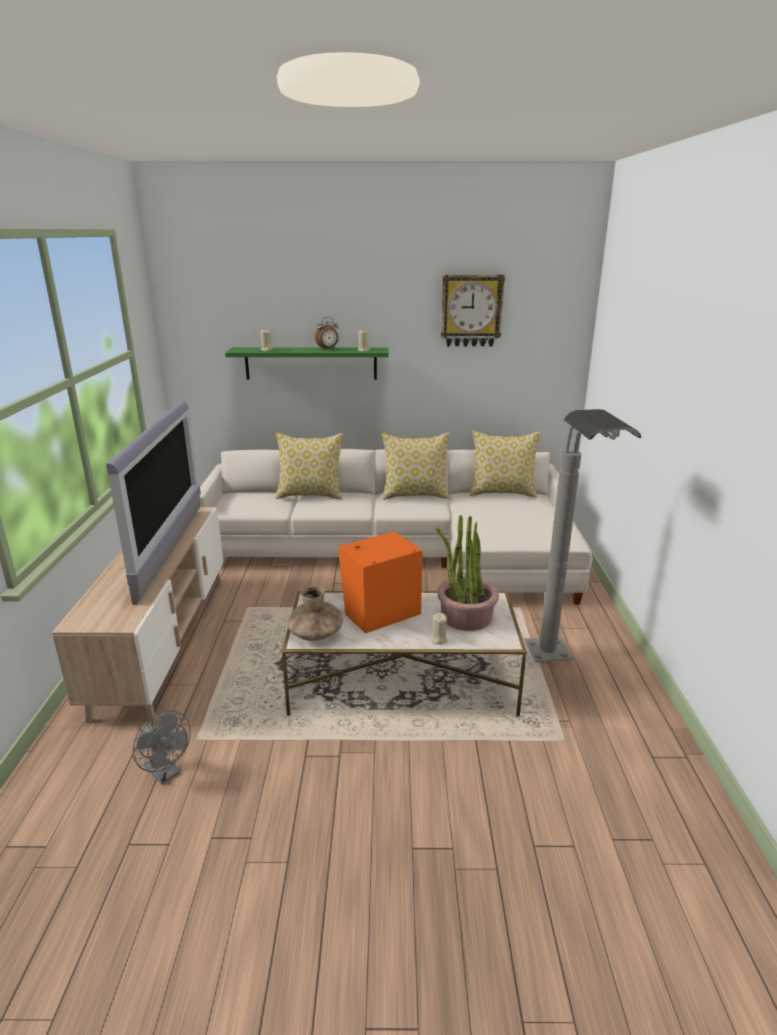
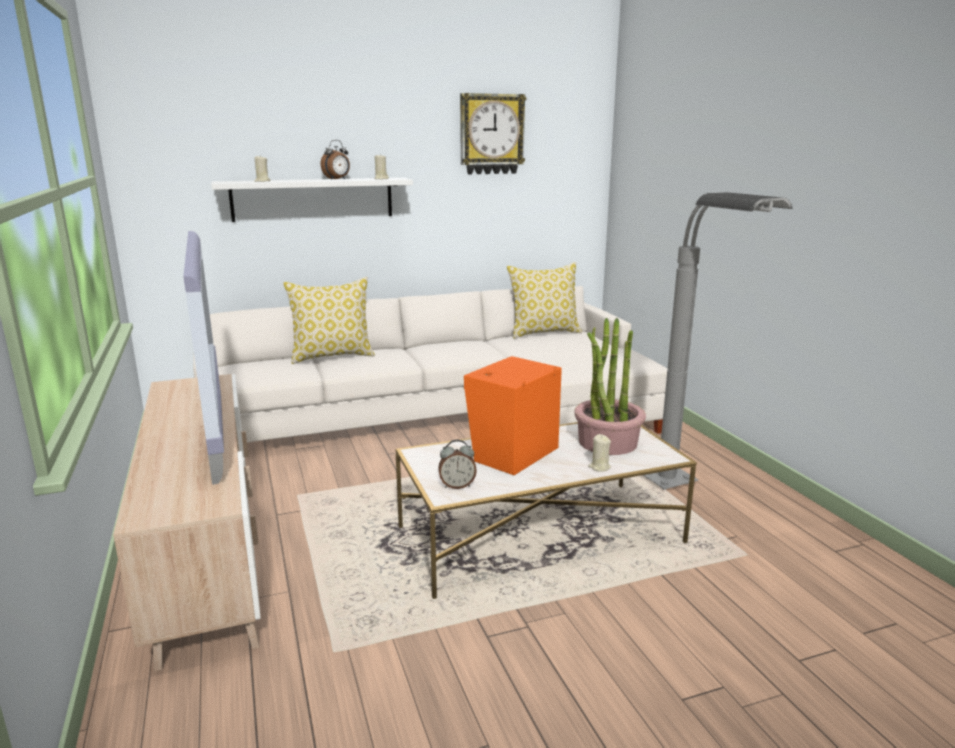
camera: 20 degrees left, 5 degrees down
grey fan [133,710,191,784] -> none
green shelf [225,347,389,380] -> white shelf [211,178,413,222]
brown vase [287,586,343,641] -> alarm clock [438,440,477,489]
pillow [382,432,450,500] -> none

